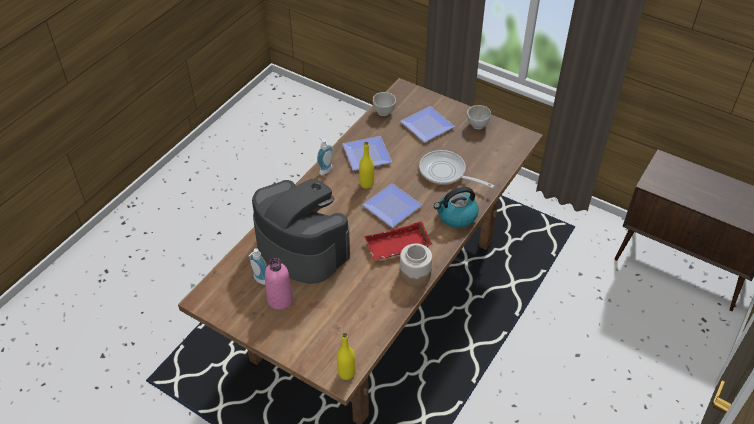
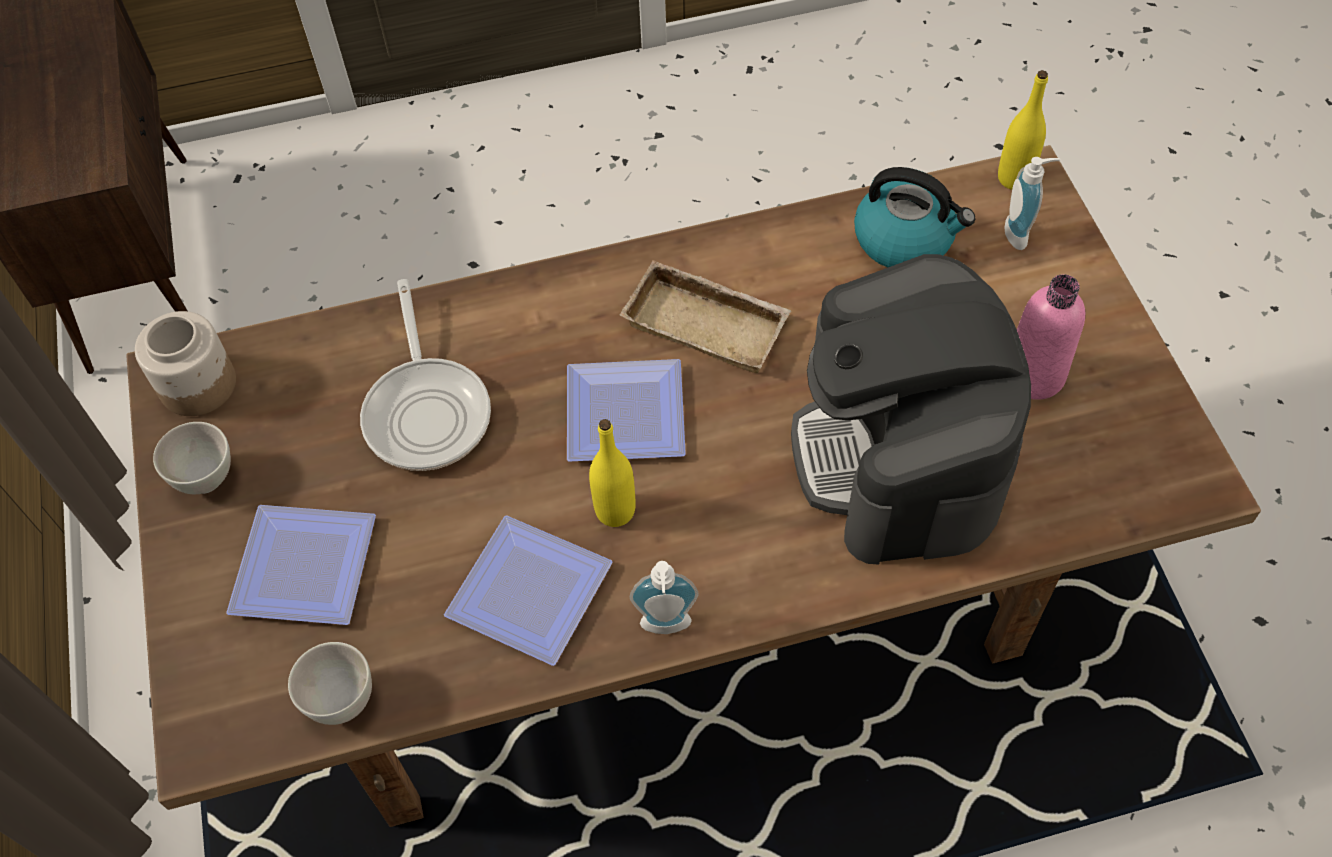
camera: 135 degrees left, 10 degrees up
soap dispenser [249,248,267,285] -> soap dispenser moved to [1004,157,1060,250]
red tray [364,221,433,260] -> beige tray [620,260,791,373]
jar [400,243,432,287] -> jar moved to [135,311,236,416]
kettle [434,187,479,228] -> kettle moved to [854,167,975,267]

